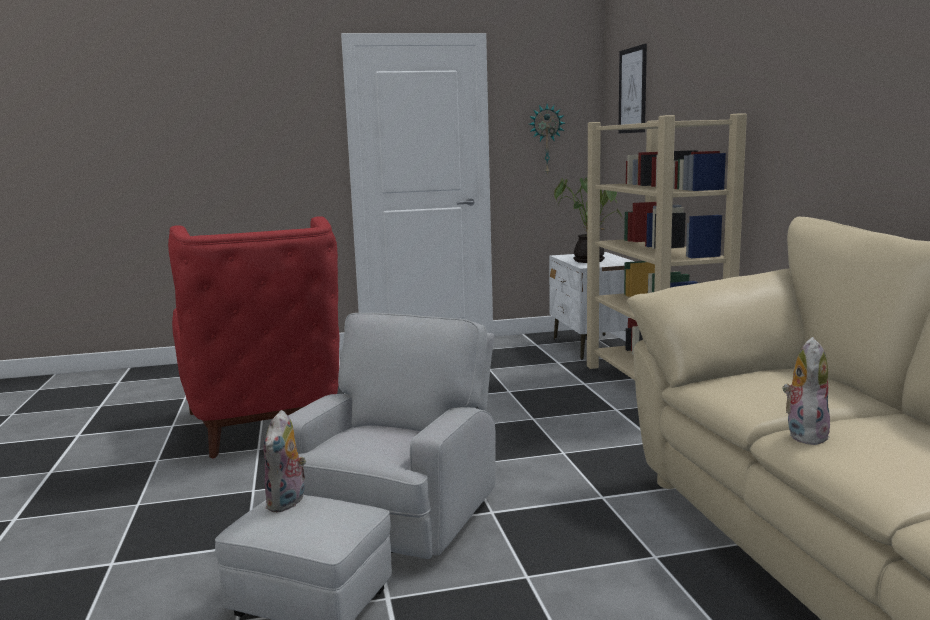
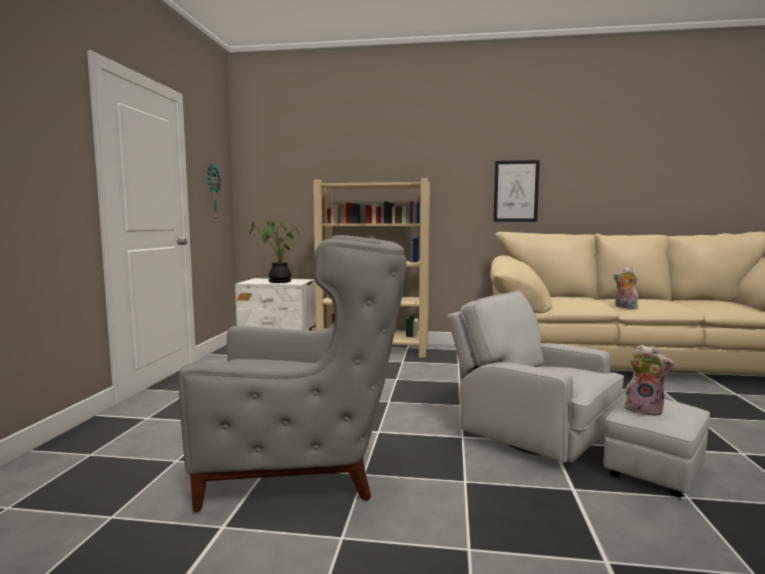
camera: 70 degrees left, 5 degrees down
red armchair [168,216,339,458] -> grey armchair [179,235,406,512]
picture [618,44,647,133] -> picture moved to [493,160,540,222]

